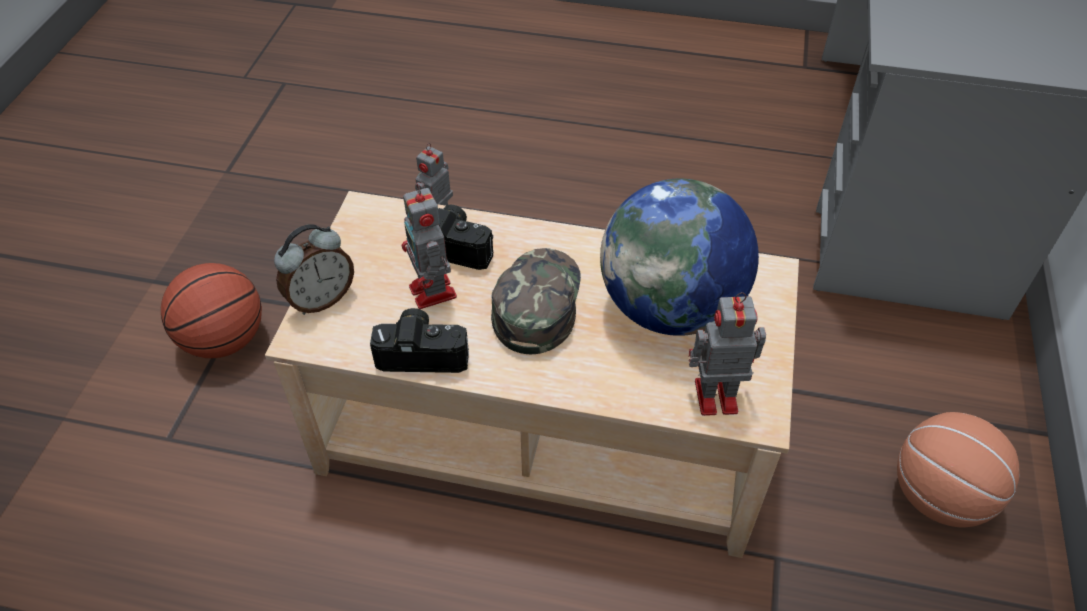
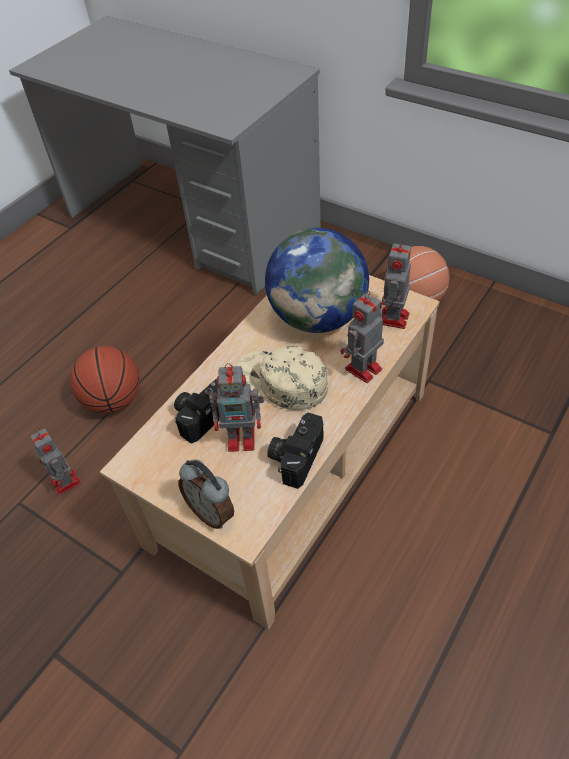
camera: 65 degrees left, 0 degrees up
basketball [161,263,262,358] -> basketball moved to [70,346,140,414]
alarm clock [274,224,354,315] -> alarm clock turned 150 degrees clockwise [178,459,234,529]
green cap [491,248,581,354] -> beige cap [237,346,328,410]
none -> toy robot [341,291,384,383]

